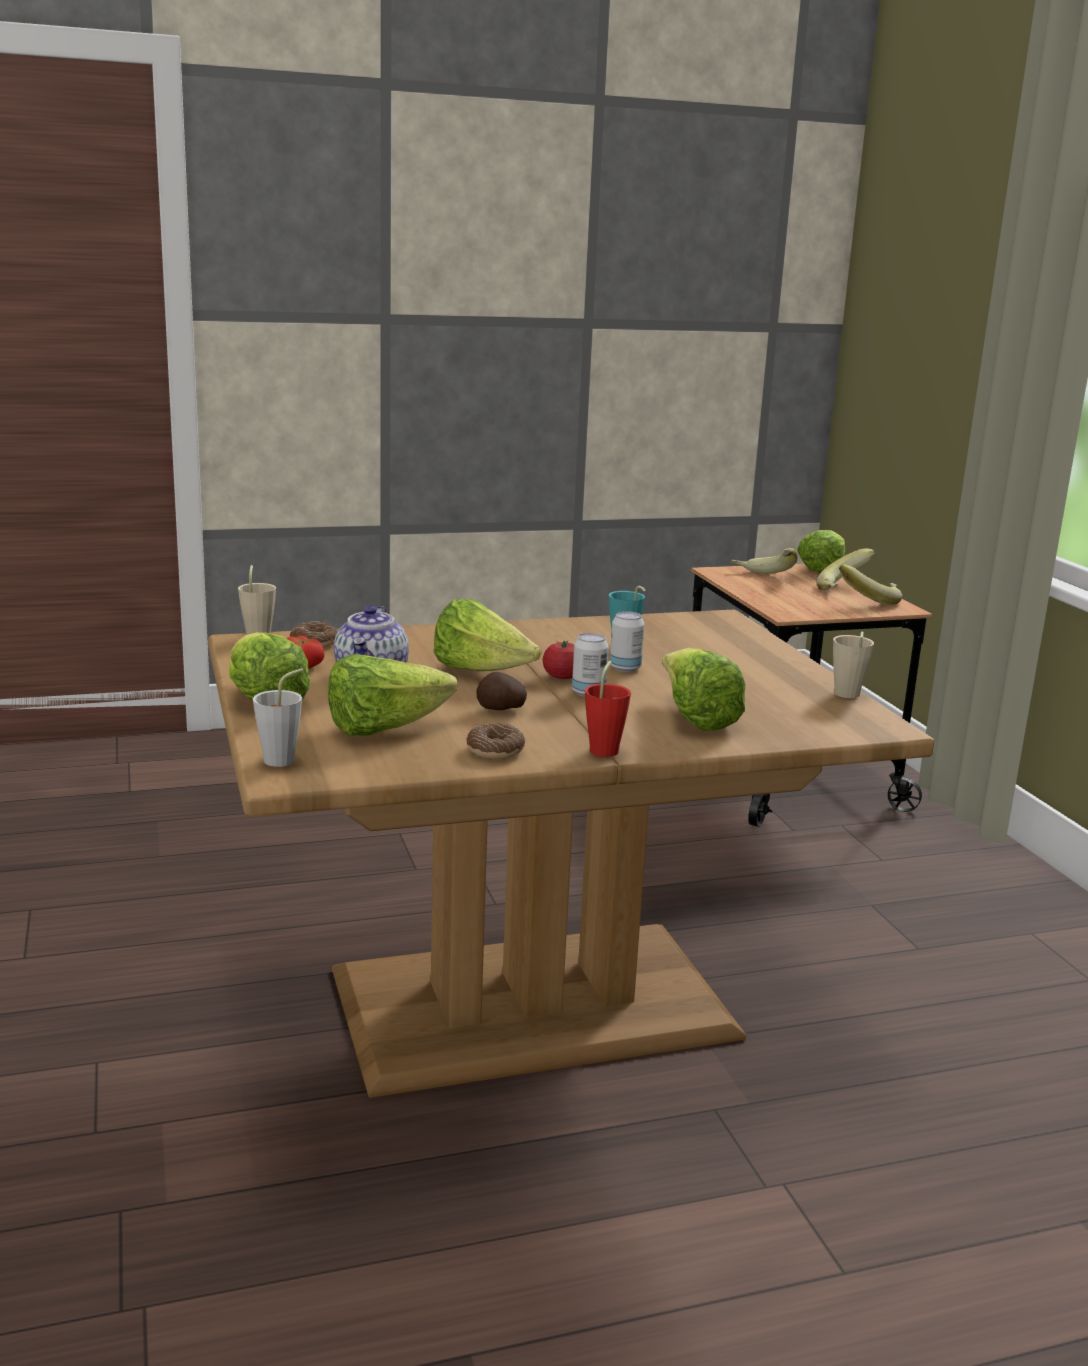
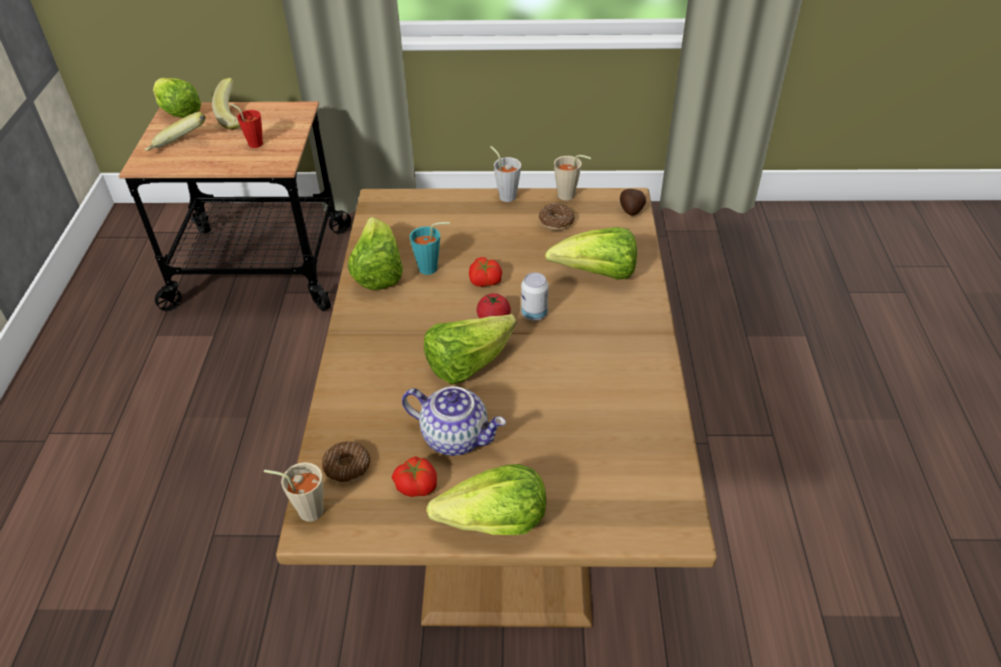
camera: 70 degrees left, 25 degrees up
grey cup [253,668,303,767] -> grey cup moved to [490,146,521,202]
lettuce [328,654,458,736] -> lettuce moved to [348,217,403,290]
donut [466,723,525,759] -> donut moved to [539,204,575,231]
potato [476,672,527,710] -> potato moved to [620,189,646,216]
red cup [585,661,631,757] -> red cup moved to [230,104,263,148]
can [610,611,645,672] -> tomato [469,257,502,287]
banana [839,564,902,605] -> none

